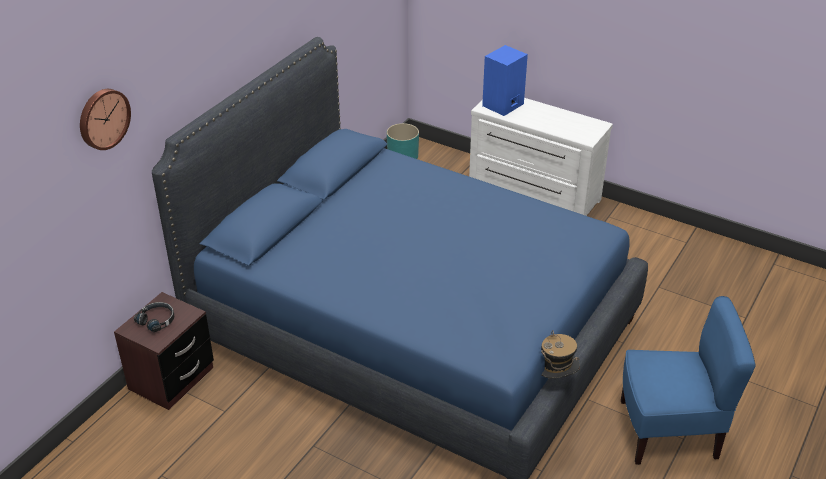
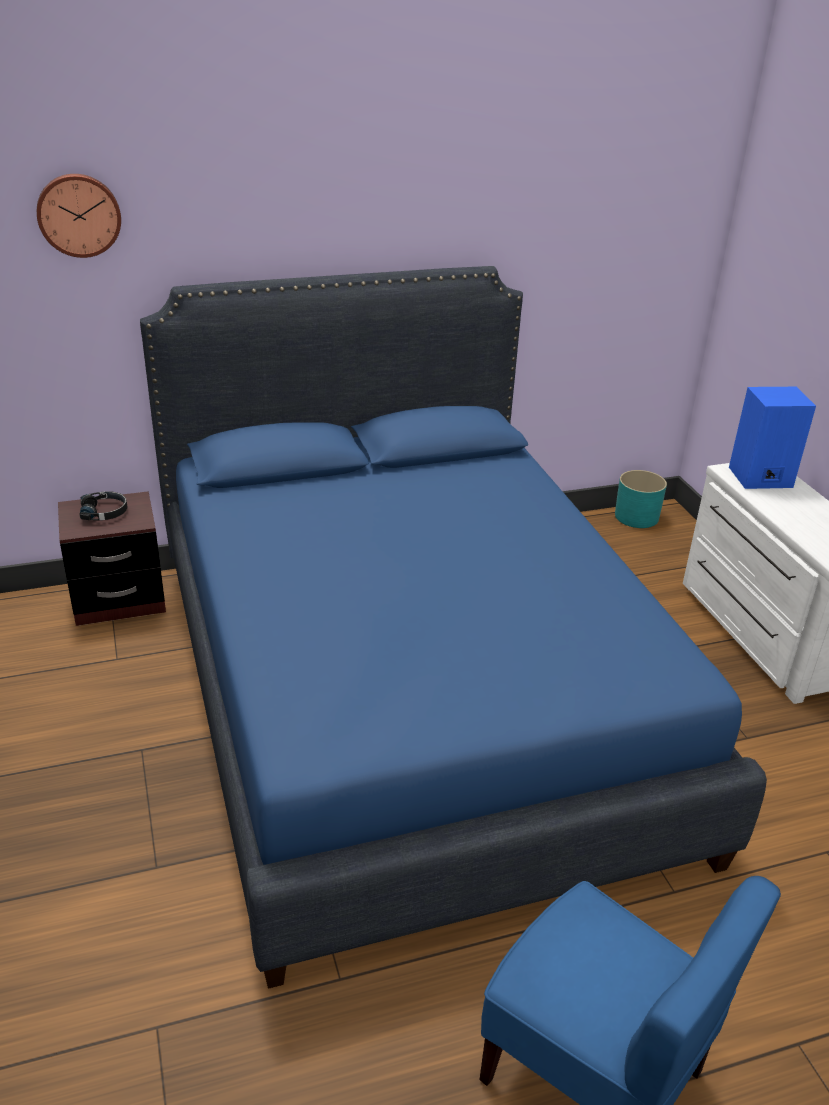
camera: 40 degrees right, 5 degrees down
hat [541,330,580,379] -> none

